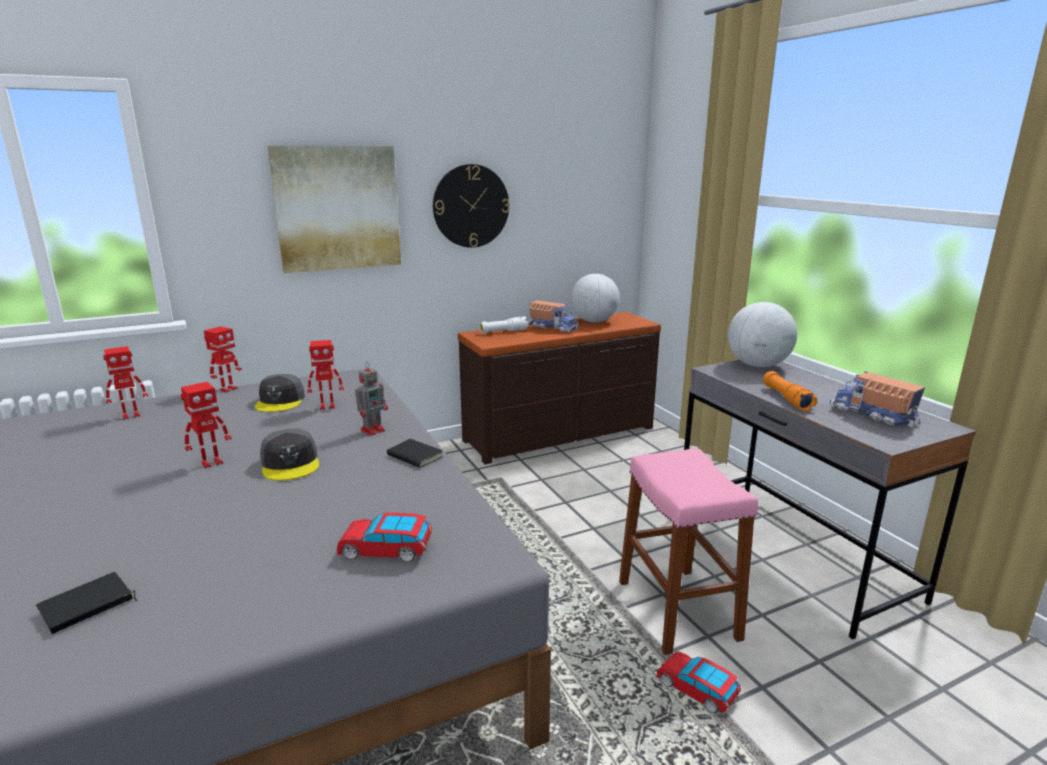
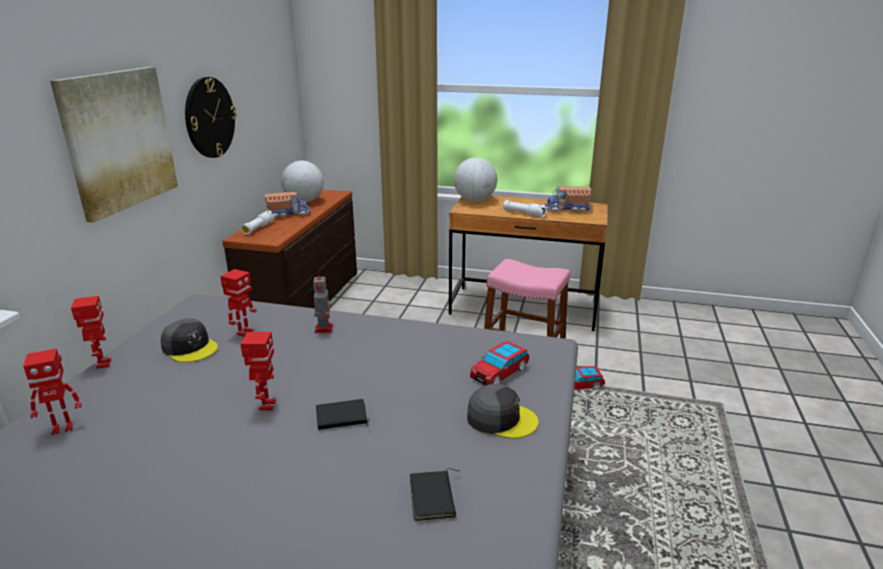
camera: 50 degrees left, 5 degrees up
toy robot [103,346,148,420] -> toy robot turned 60 degrees clockwise [23,348,81,435]
grey cap [260,428,319,481] -> grey cap moved to [467,383,538,439]
black book [387,439,444,468] -> black book moved to [316,399,370,430]
grey desk [684,360,976,639] -> brown desk [449,196,608,331]
orange flashlight [763,371,817,411] -> white flashlight [503,200,547,217]

